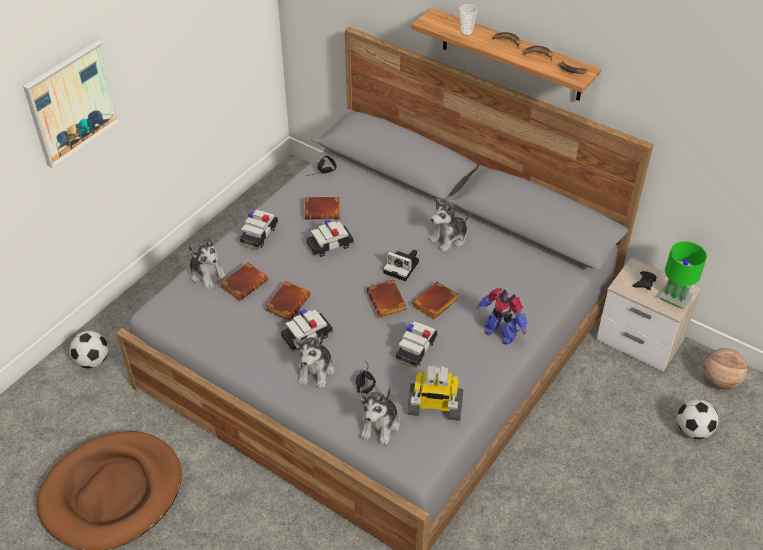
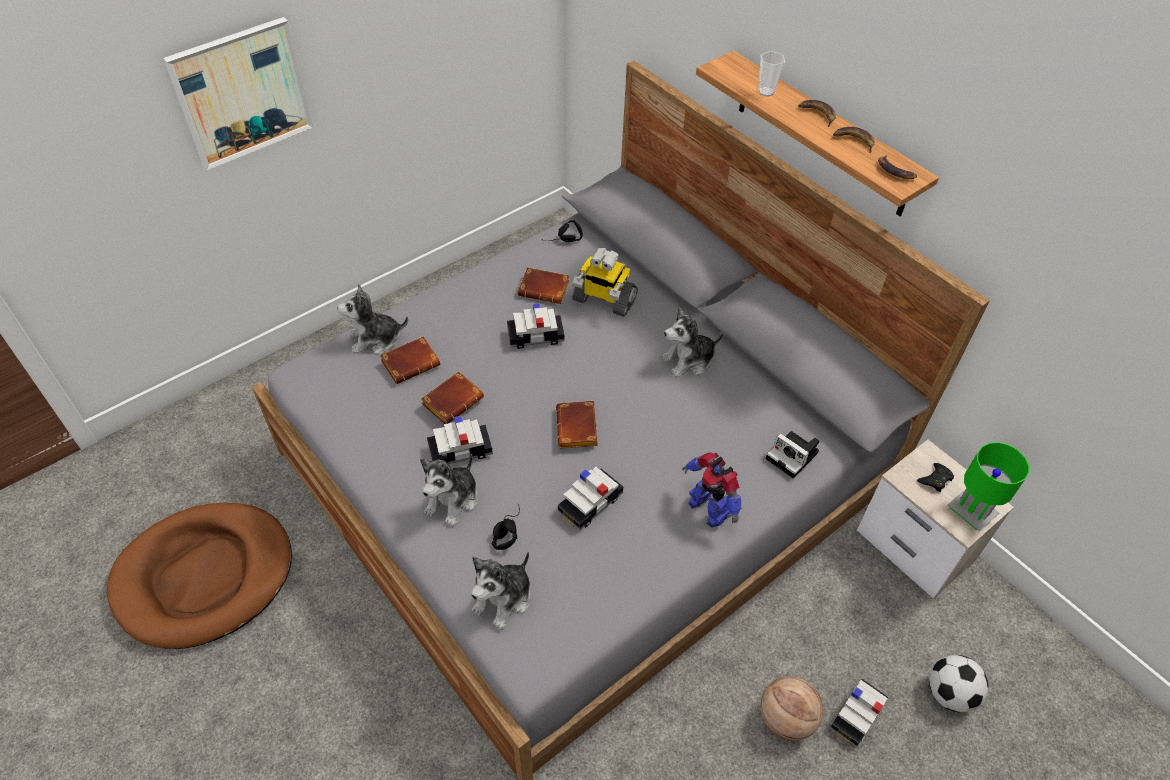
camera: 15 degrees right, 5 degrees up
football [69,331,108,368] -> none
plush toy [189,237,228,289] -> plush toy turned 105 degrees clockwise [337,284,408,355]
toy car [240,209,278,249] -> toy car moved to [830,679,888,748]
camera [383,250,419,281] -> camera moved to [766,431,820,478]
toy robot [407,365,464,421] -> toy robot moved to [572,248,638,317]
brown book [412,282,459,319] -> none
basketball [703,348,747,390] -> basketball moved to [761,676,823,741]

